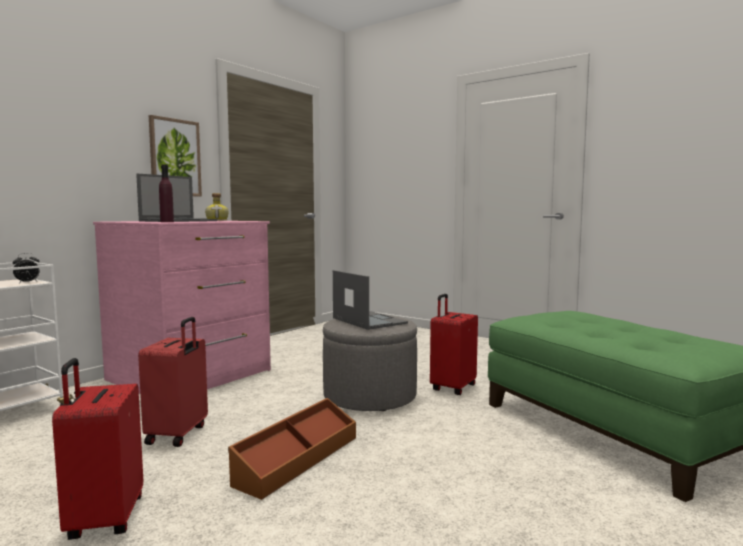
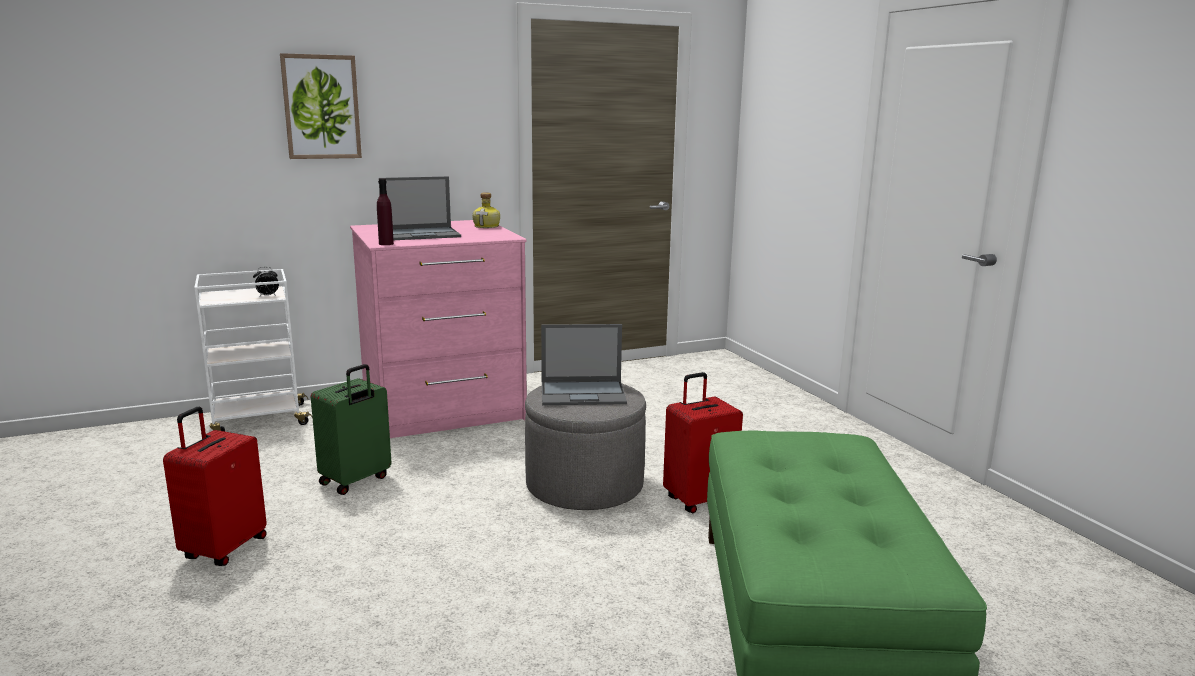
camera: 30 degrees right, 10 degrees up
red suitcase [138,317,208,447] -> green suitcase [311,364,391,495]
picture [149,115,202,196] -> picture moved to [280,53,362,159]
brown storage box [228,398,356,500] -> none
laptop [333,270,408,330] -> laptop turned 90 degrees clockwise [541,324,627,405]

